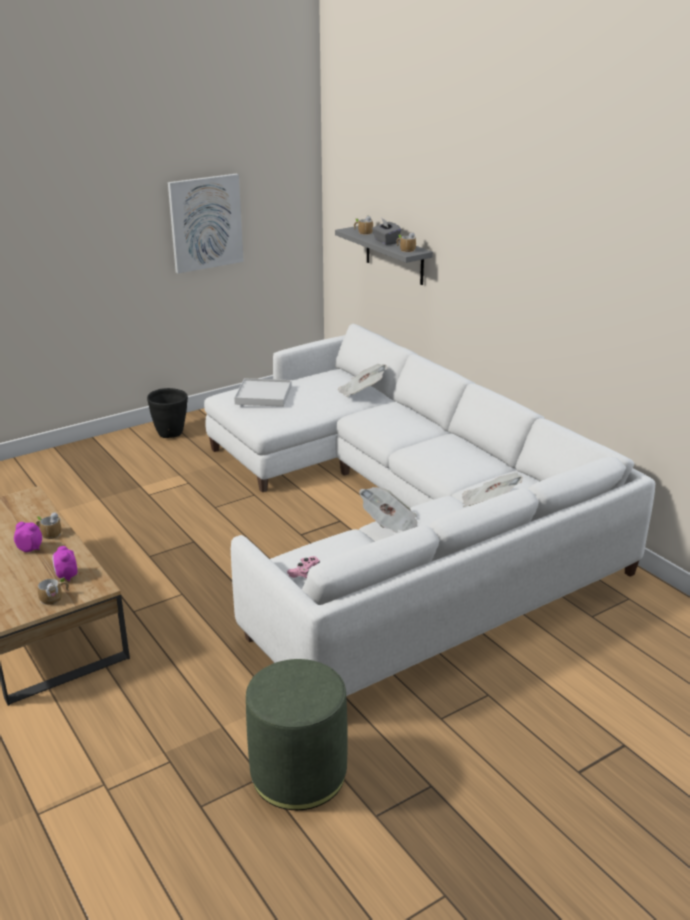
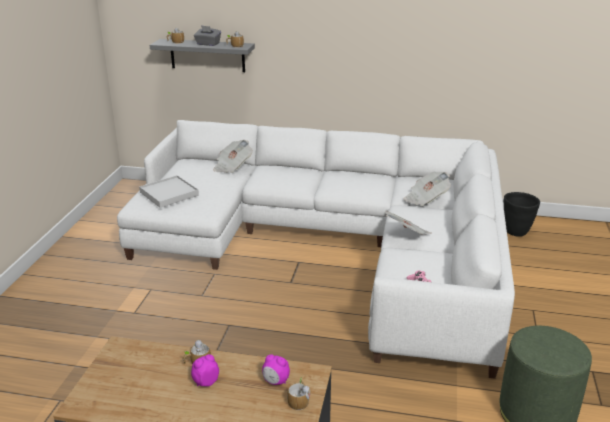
camera: 45 degrees left, 0 degrees up
black planter [147,388,188,438] -> black planter moved to [504,192,540,237]
picture [168,174,244,273] -> none

